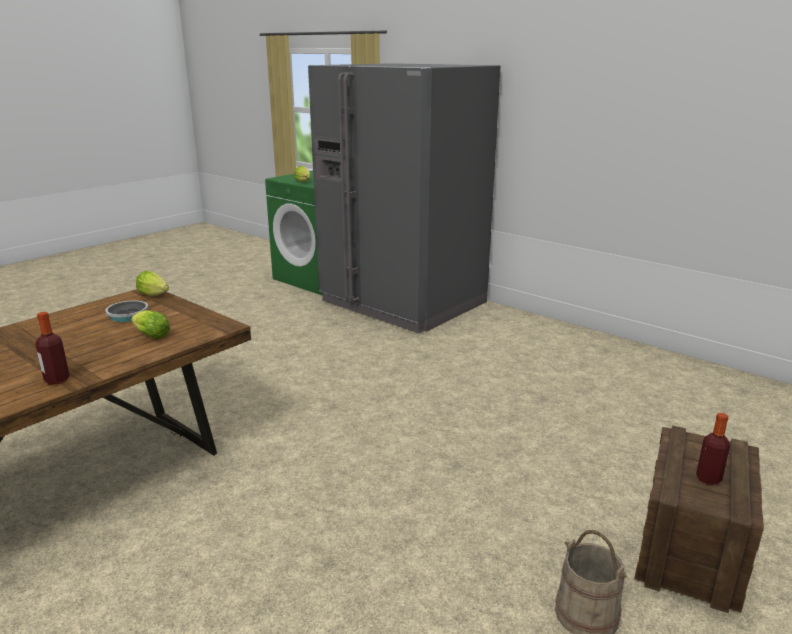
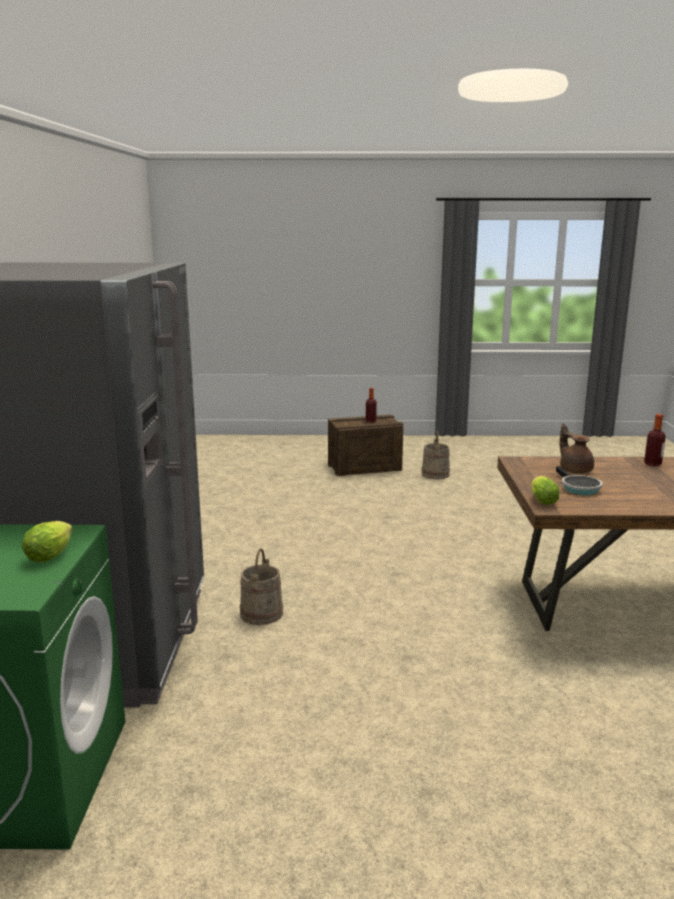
camera: 130 degrees left, 5 degrees down
lettuce [131,310,170,339] -> brown teapot [560,423,594,474]
none -> beige bucket [240,548,283,625]

